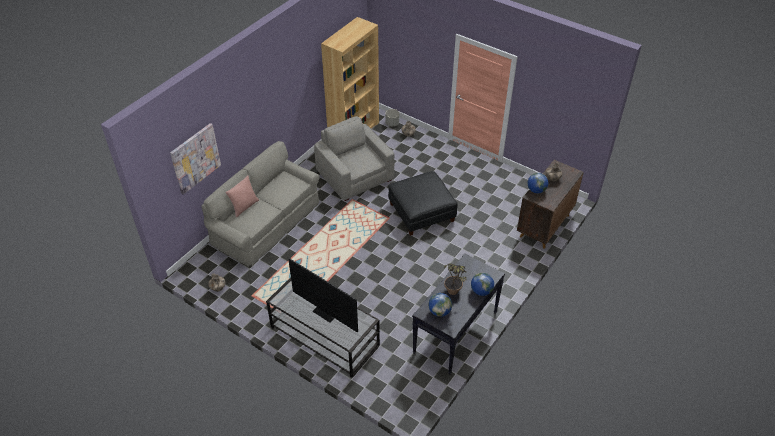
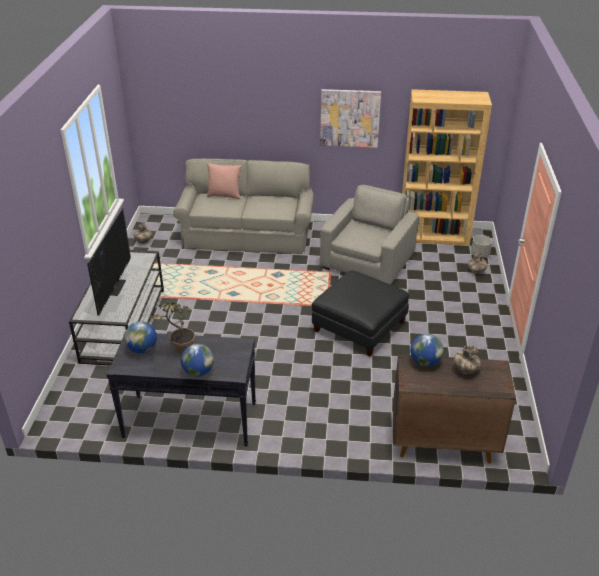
camera: 60 degrees right, 10 degrees down
picture [170,123,221,195] -> picture moved to [320,89,381,148]

